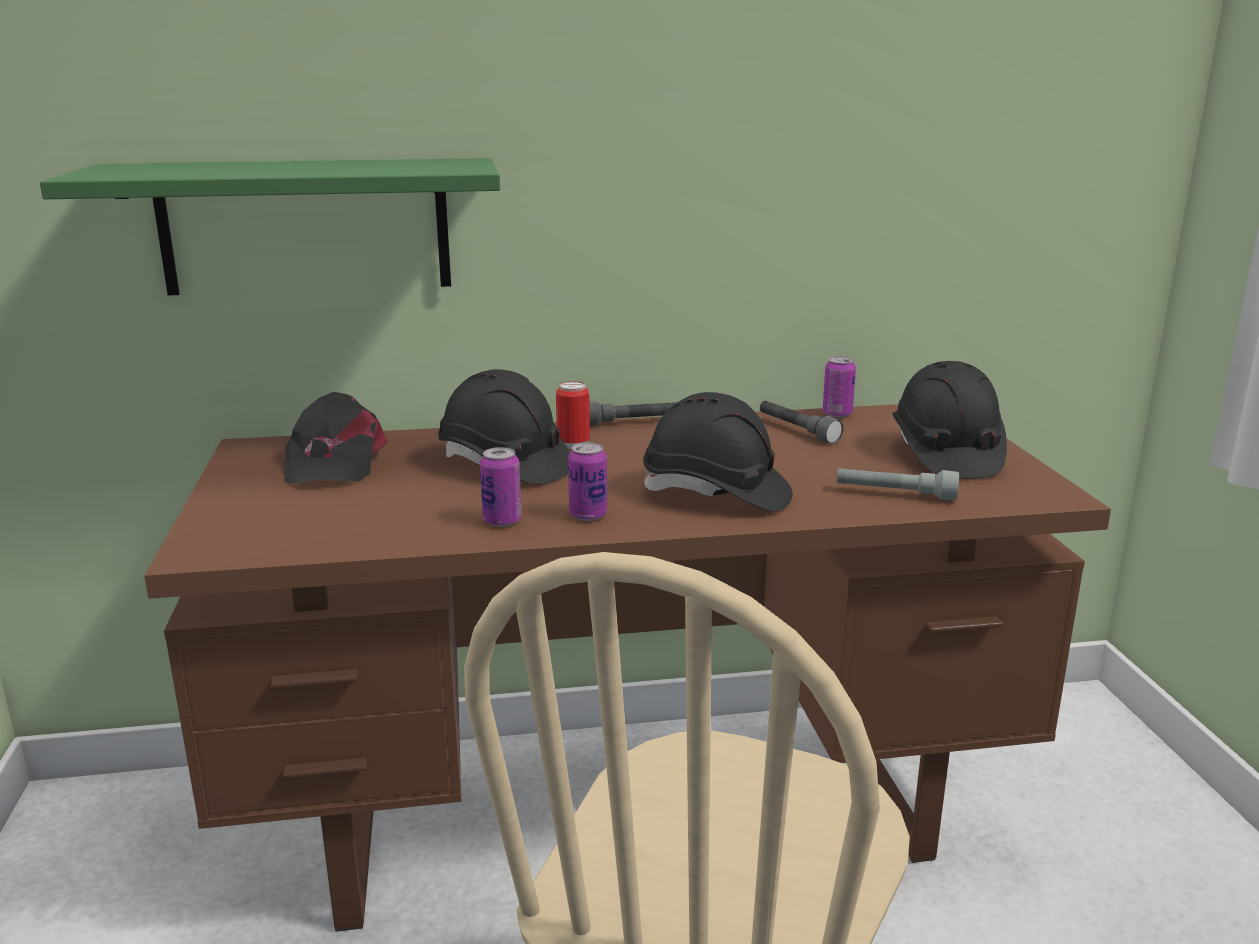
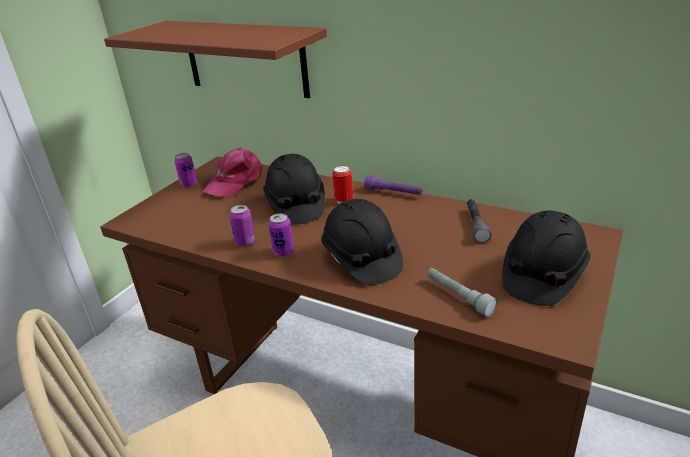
camera: 40 degrees right, 10 degrees up
green shelf [40,158,500,295] -> brown shelf [104,21,327,98]
black cap [284,392,387,483] -> pink cap [202,148,262,198]
grey flashlight [589,401,677,426] -> purple flashlight [364,175,422,195]
can [823,356,856,418] -> can moved to [175,153,197,188]

